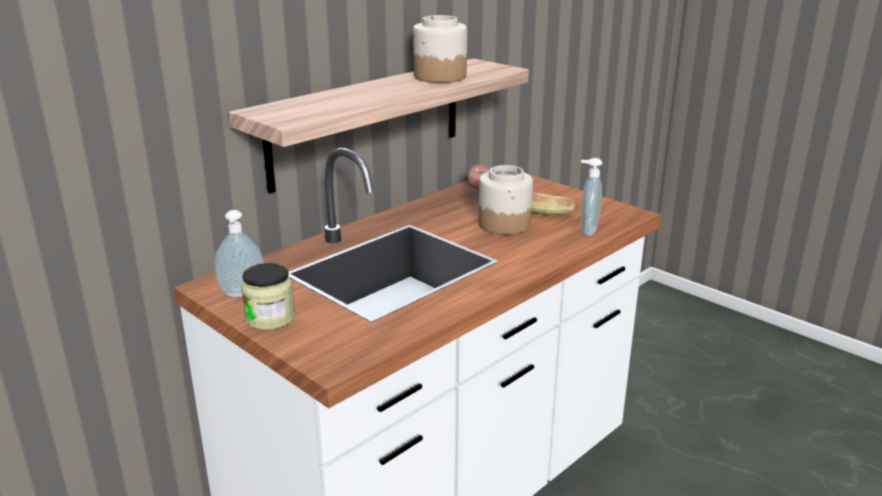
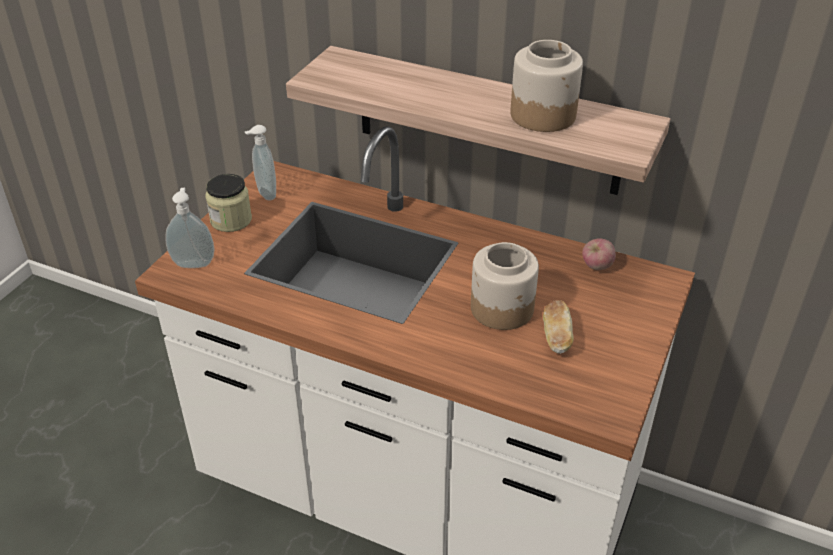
camera: 70 degrees right, 15 degrees up
soap dispenser [581,158,602,236] -> soap dispenser moved to [165,188,215,268]

